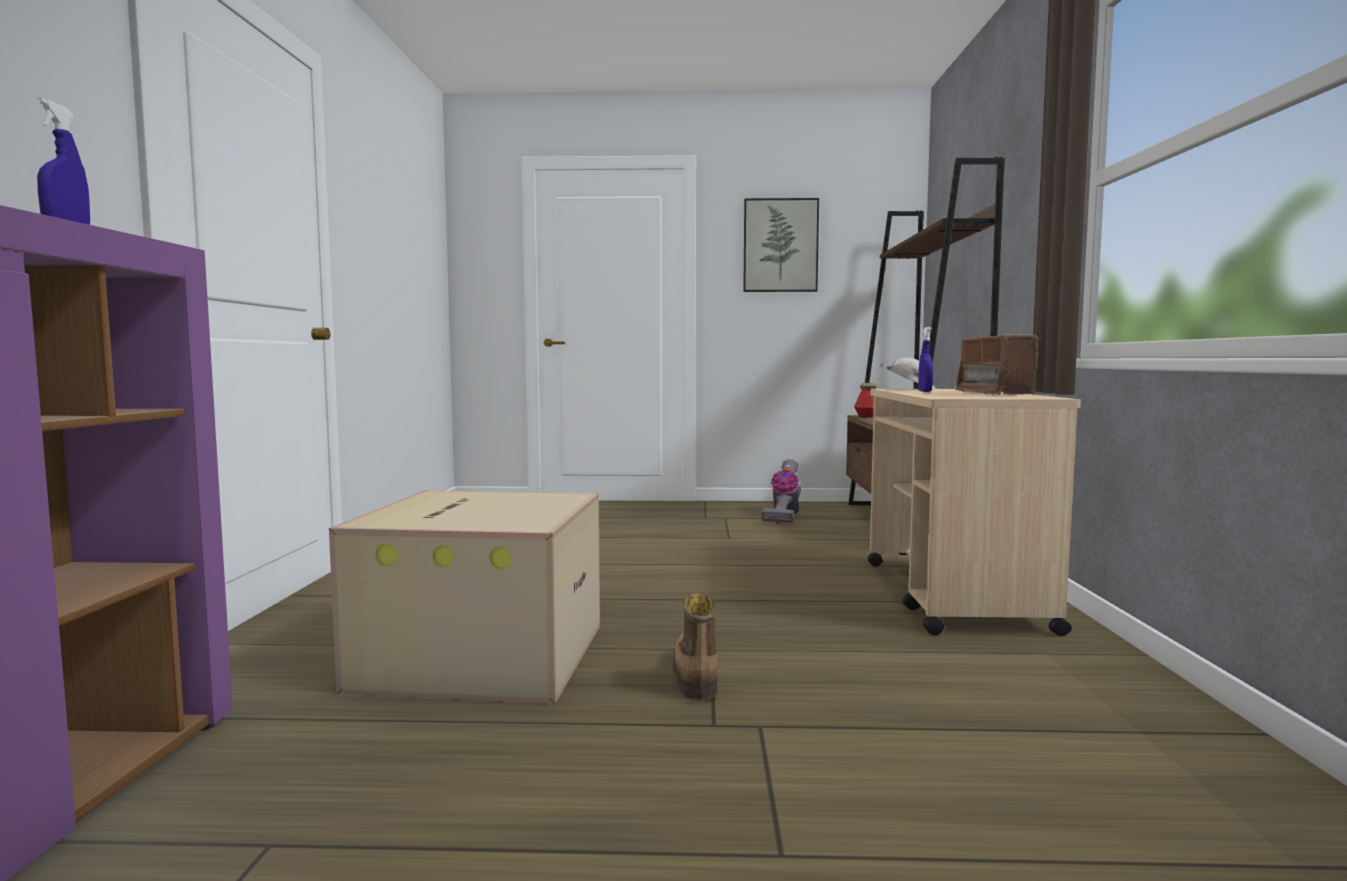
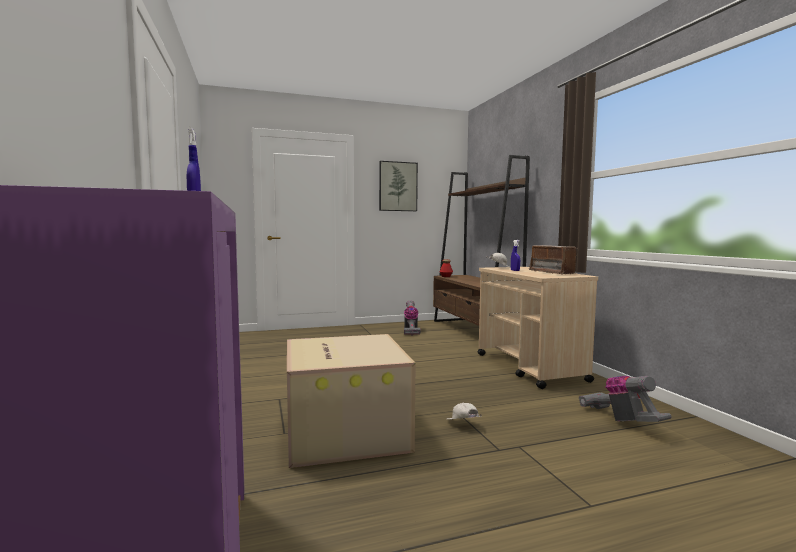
camera: 20 degrees left, 0 degrees up
boot [673,593,718,700] -> white cap [447,403,482,419]
none -> vacuum cleaner [579,376,672,422]

